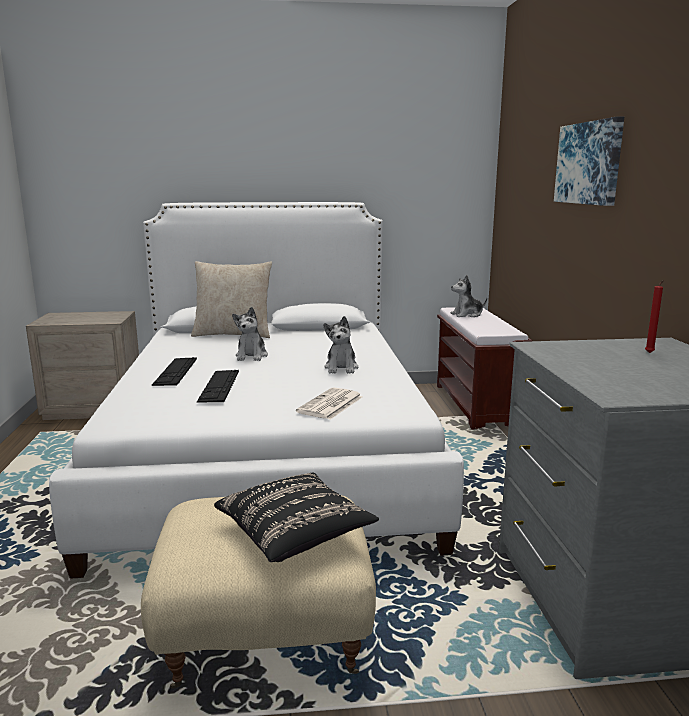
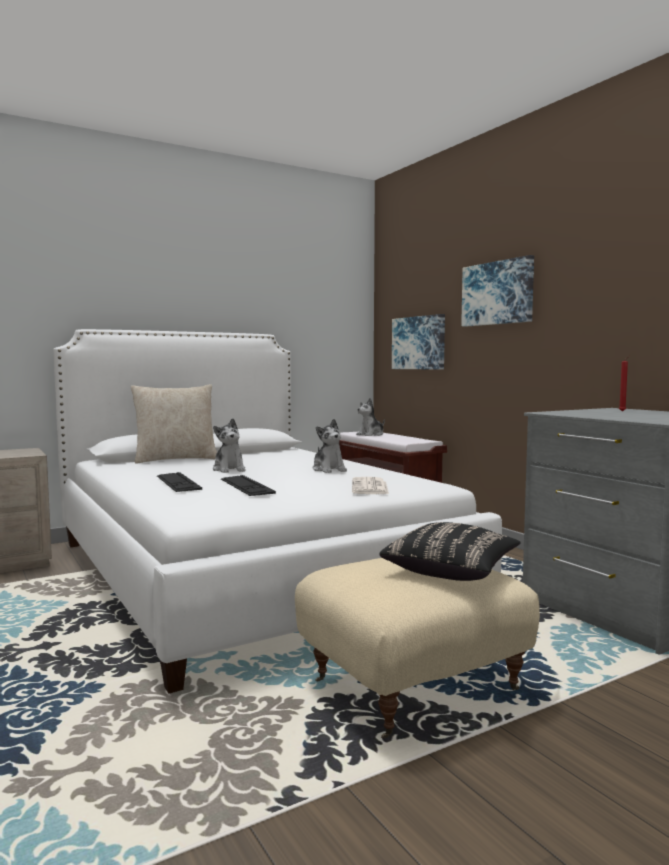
camera: 25 degrees left, 10 degrees down
none -> picture [392,314,445,370]

